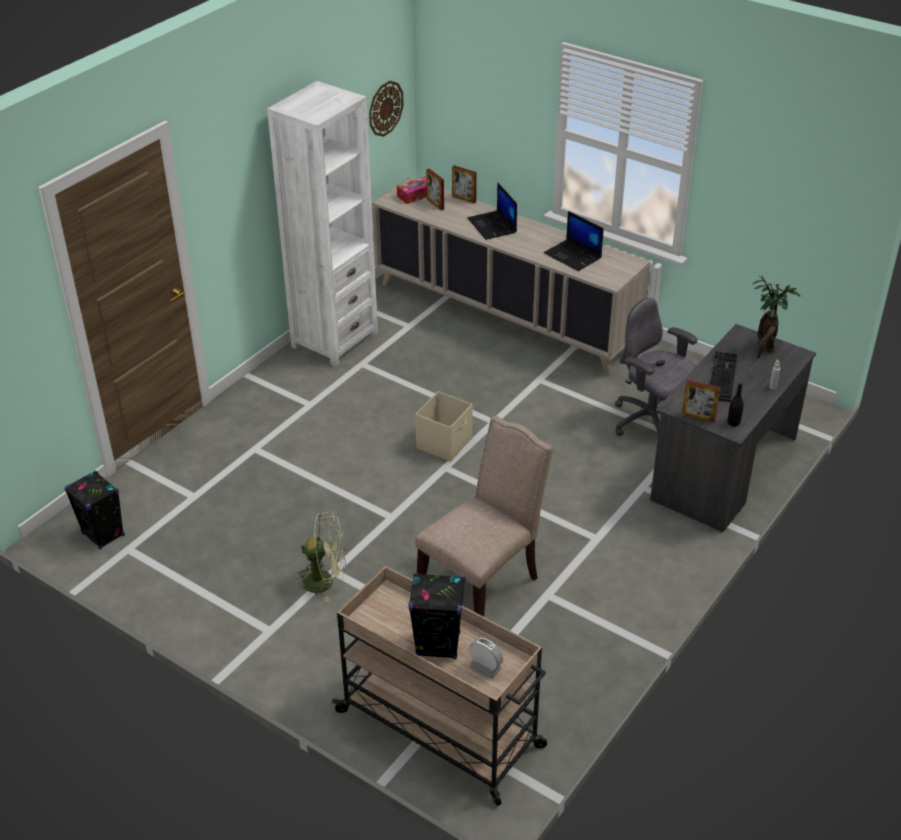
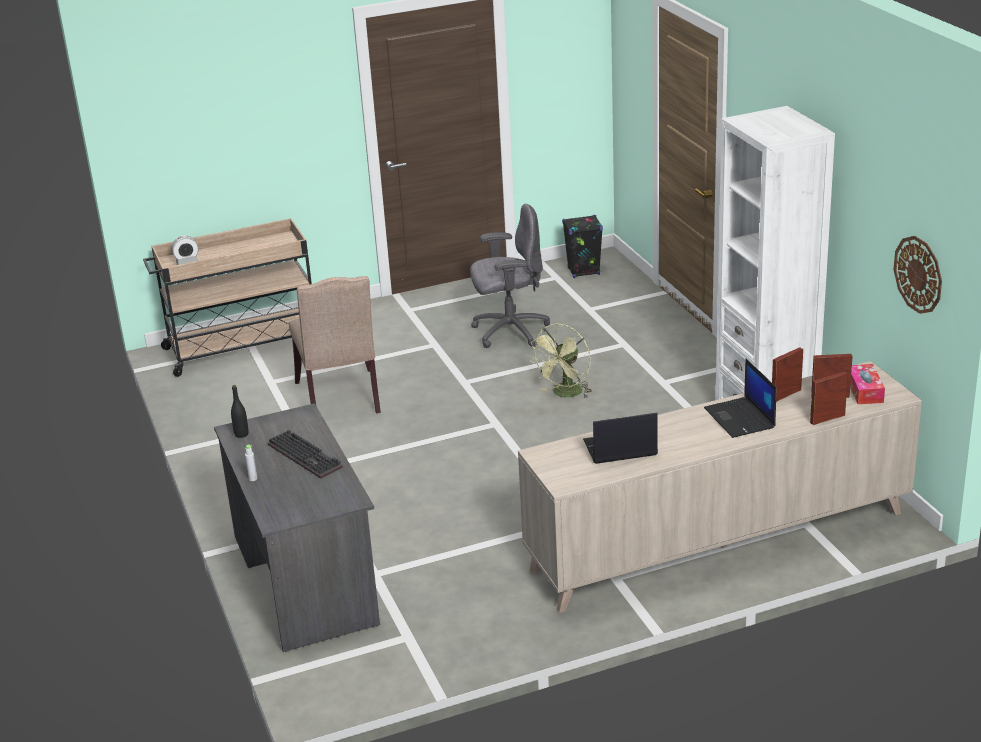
camera: 125 degrees right, 10 degrees down
green fan [294,512,346,602] -> green fan moved to [530,324,592,398]
black speaker [408,573,465,659] -> none
beige storage box [415,391,473,462] -> none
laptop [468,182,517,240] -> laptop turned 120 degrees counterclockwise [704,358,777,438]
grey office chair [615,298,698,436] -> grey office chair moved to [470,204,550,348]
picture frame [682,380,721,423] -> picture frame moved to [772,347,803,402]
potted plant [752,276,801,359] -> none

